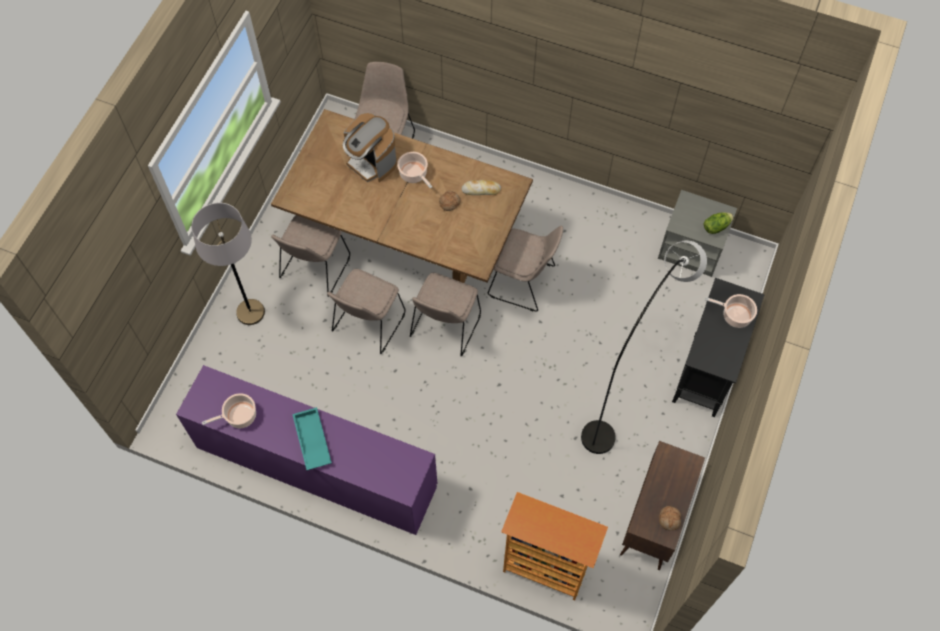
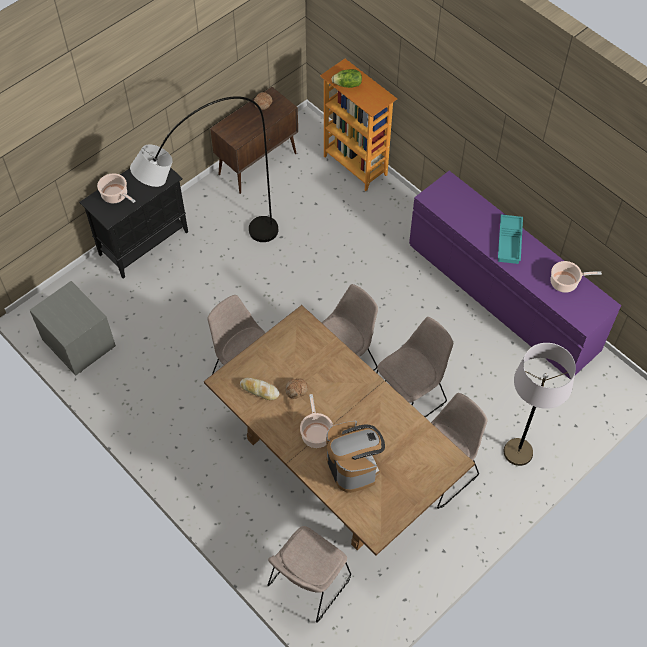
camera: 155 degrees left, 5 degrees down
lettuce [704,212,734,234] -> lettuce moved to [331,69,362,88]

